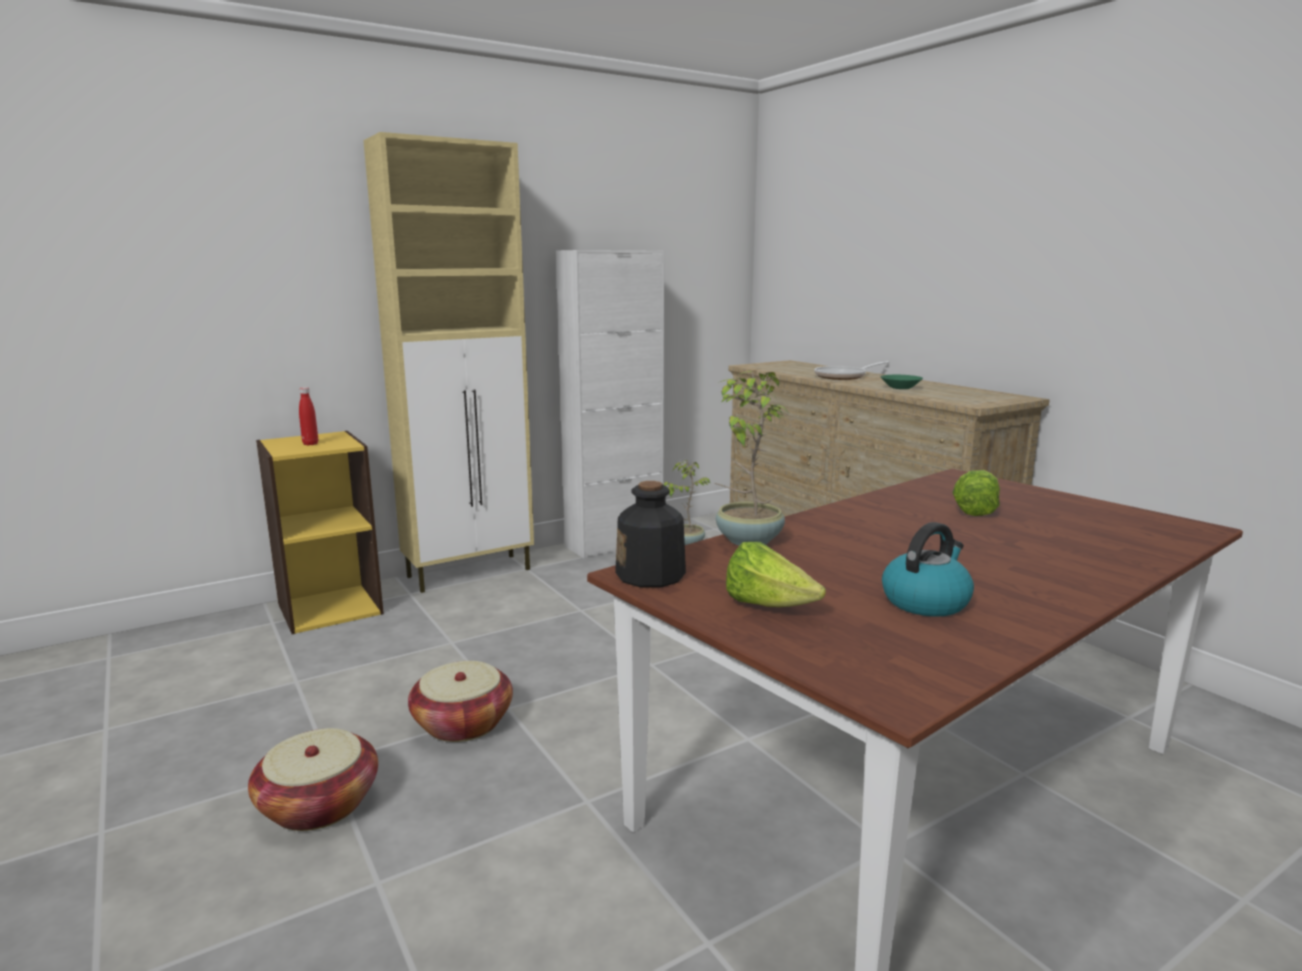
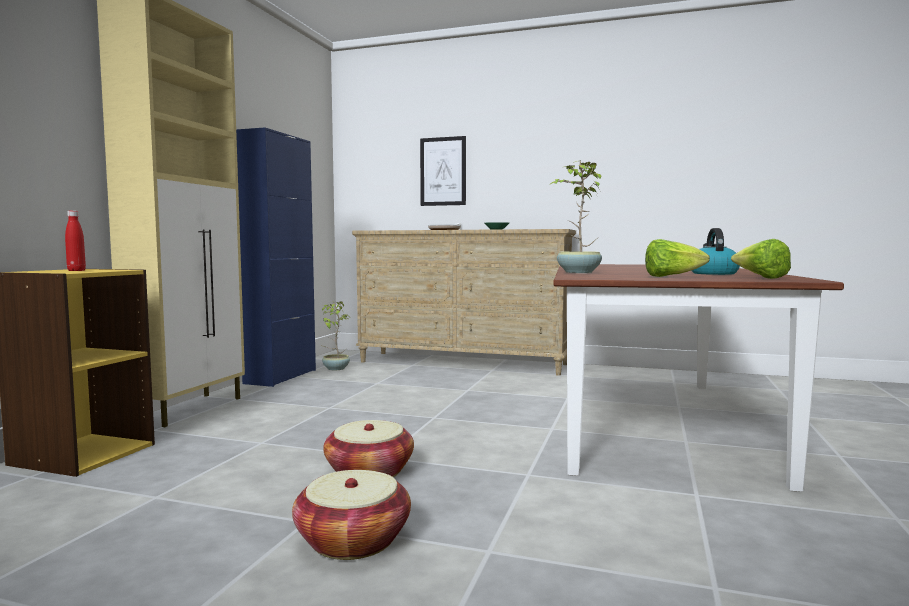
camera: 40 degrees left, 10 degrees down
white cabinet [556,250,664,559] -> blue cabinet [236,127,316,387]
bottle [615,481,686,587] -> none
lettuce [952,470,1000,516] -> lettuce moved to [731,239,791,279]
none -> picture [420,136,466,206]

